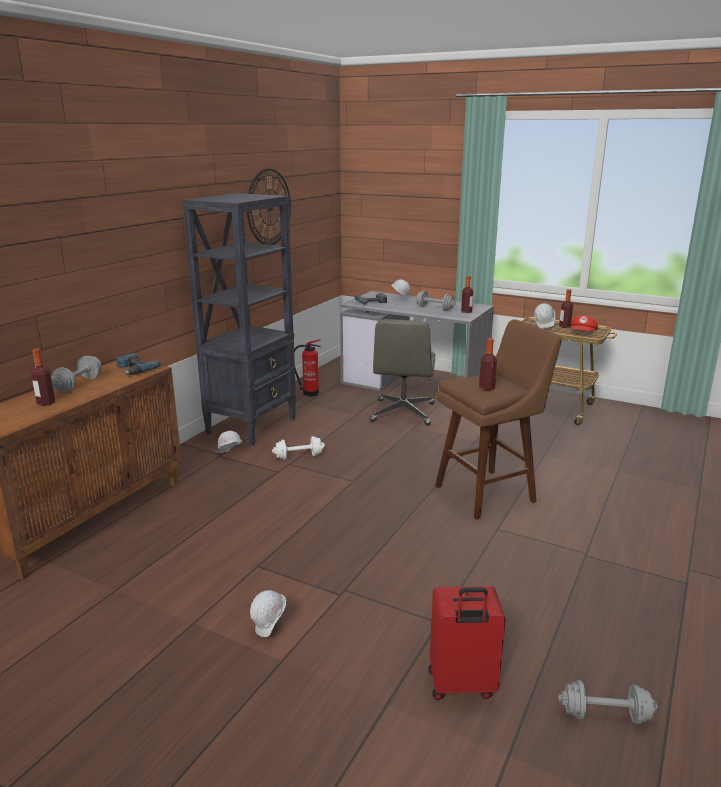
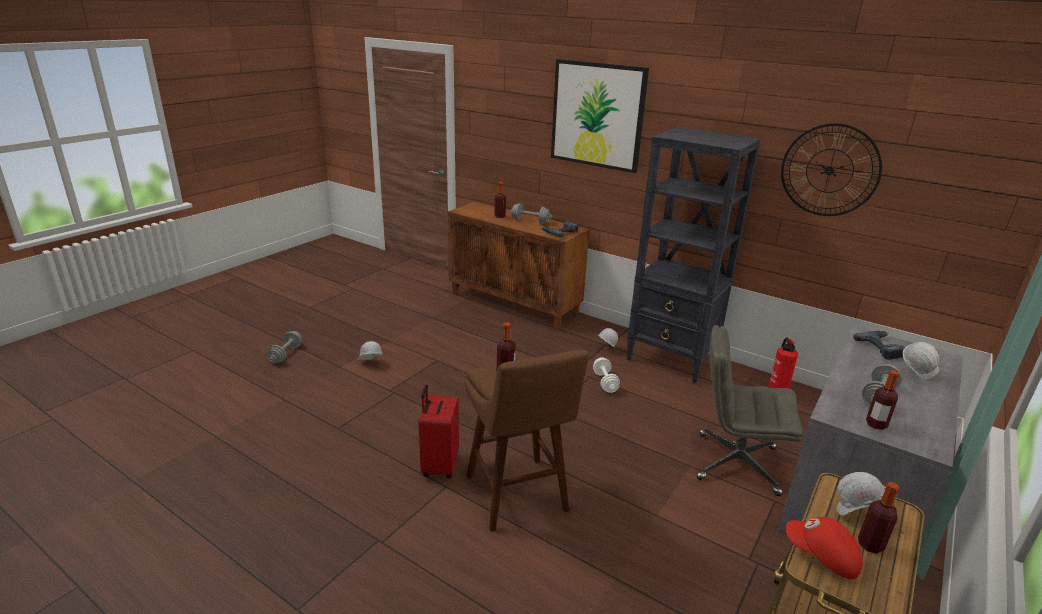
camera: 95 degrees right, 5 degrees up
red suitcase [428,586,506,700] -> red suitcase moved to [418,385,459,478]
grey dumbbell [558,680,658,724] -> grey dumbbell moved to [267,331,302,363]
none -> picture [551,59,649,173]

